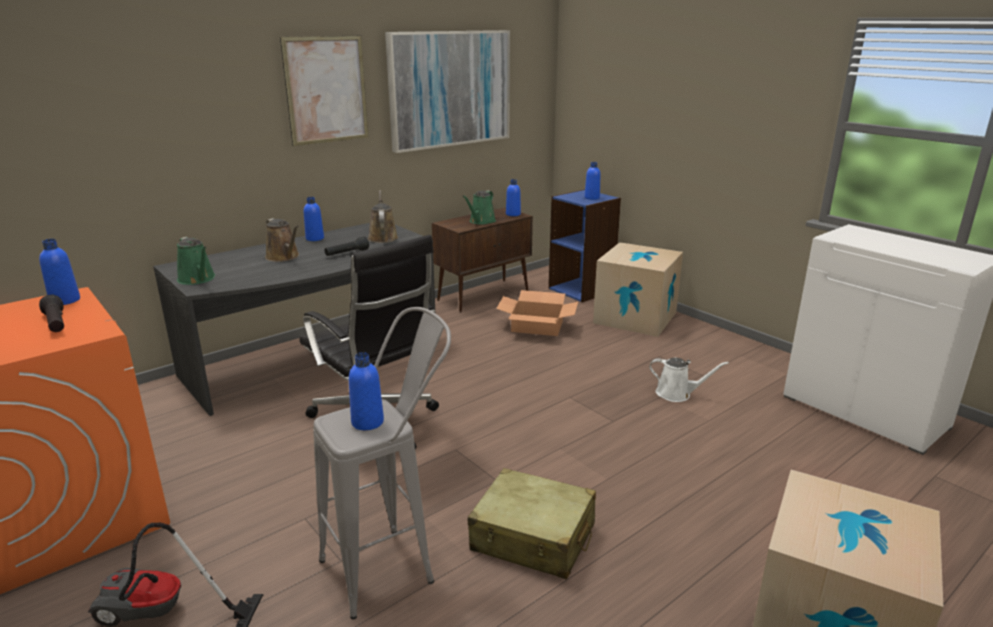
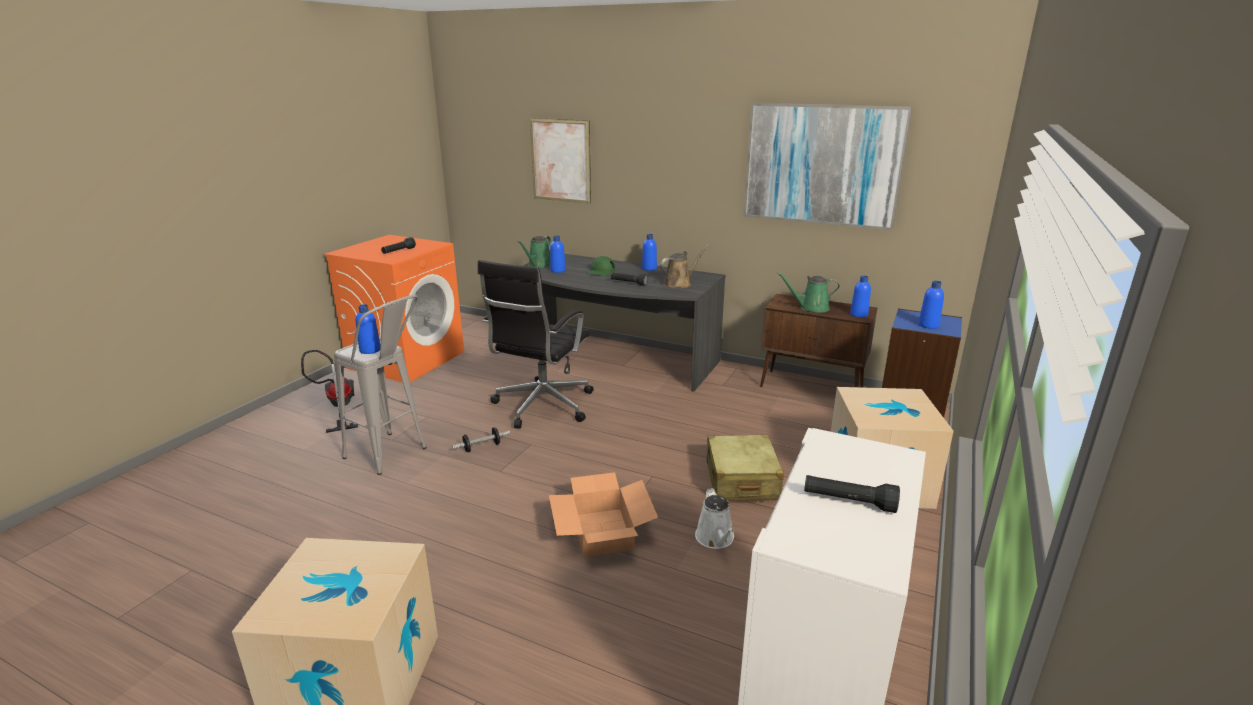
camera: 65 degrees right, 0 degrees up
blue bottle [39,239,80,305] -> blue bottle moved to [550,236,566,273]
brown watering can [265,218,299,262] -> green cap [587,256,615,276]
picture [280,36,369,146] -> picture moved to [530,118,591,204]
beige suitcase [468,468,596,579] -> beige suitcase moved to [706,435,784,501]
cardboard box [496,290,578,336] -> cardboard box moved to [549,472,658,557]
none -> dumbbell [452,427,510,452]
none -> black flashlight [804,475,900,513]

